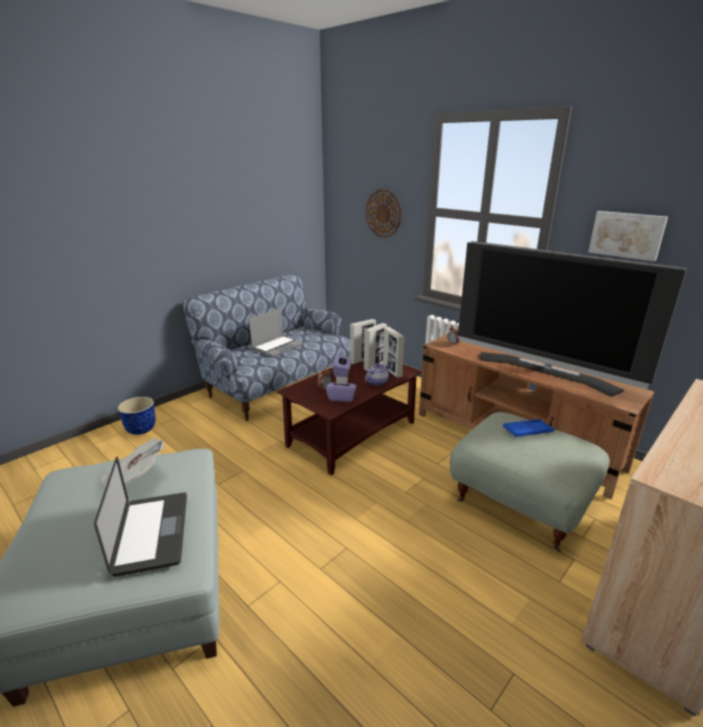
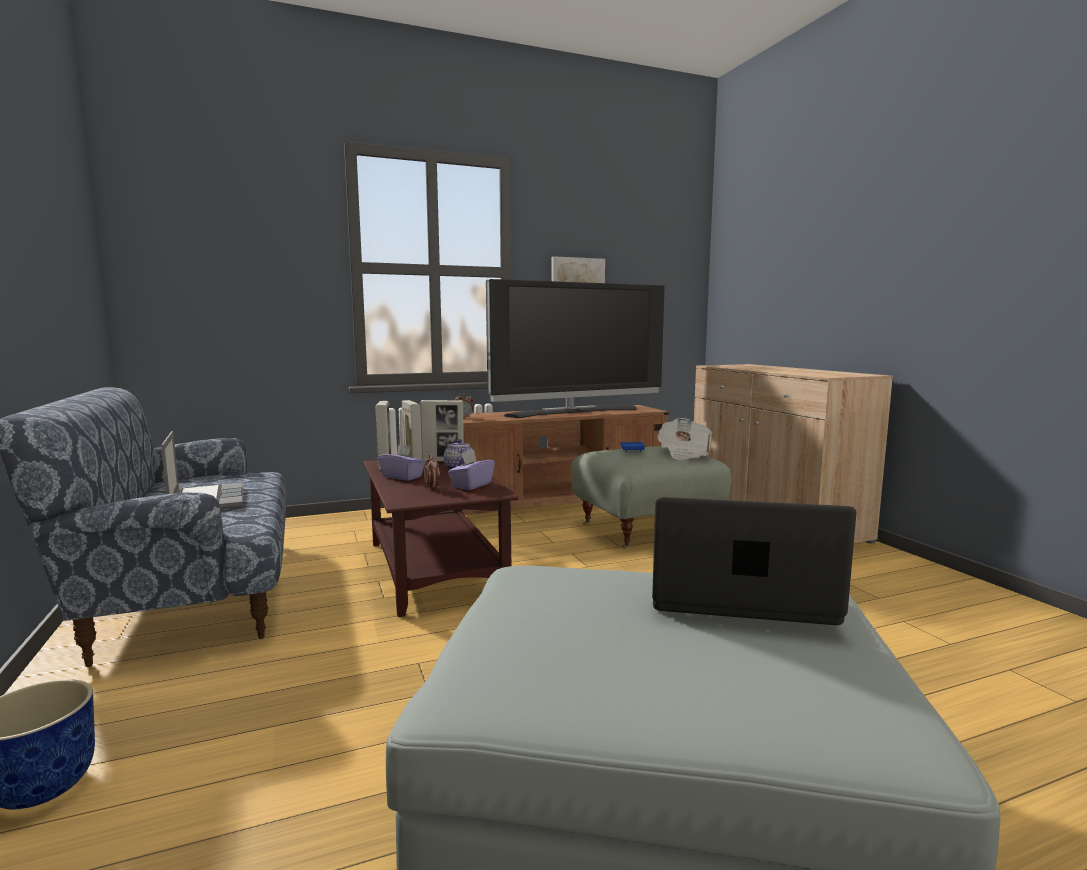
camera: 65 degrees left, 15 degrees down
newspaper [101,437,164,488] -> newspaper moved to [657,418,712,460]
wall clock [366,189,402,238] -> none

